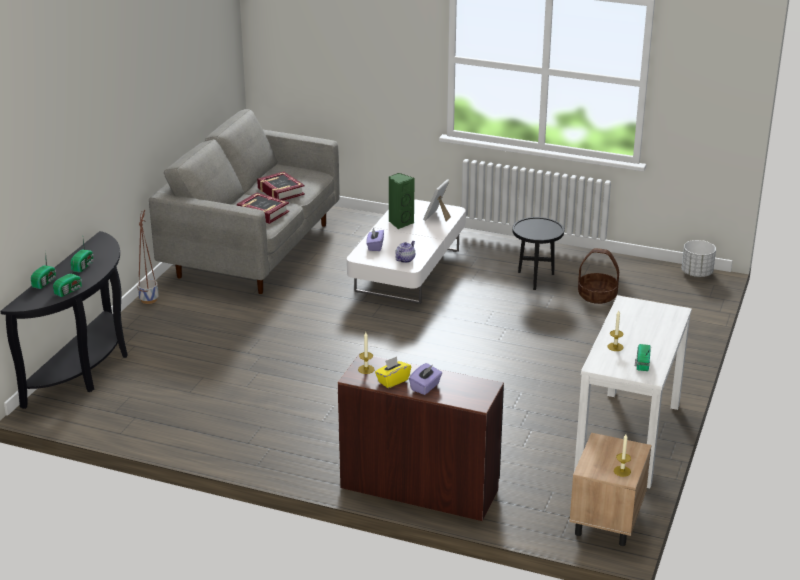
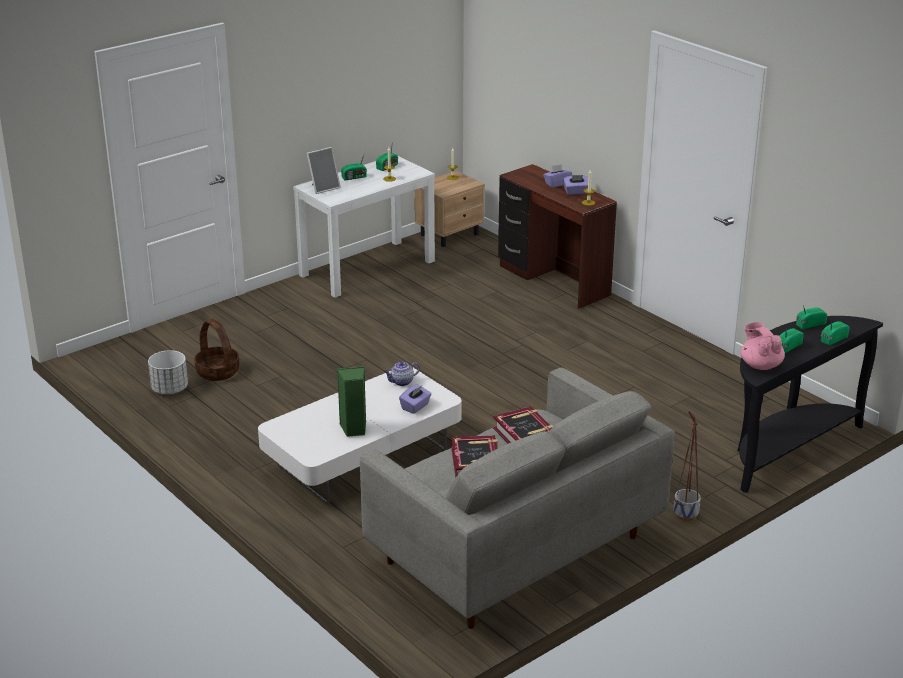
camera: 150 degrees left, 0 degrees up
yellow tissue box [375,356,411,388] -> purple tissue box [563,175,588,195]
picture frame [423,179,451,221] -> picture frame moved to [307,147,341,194]
black side table [513,217,564,290] -> none
white planter [682,240,716,277] -> white planter moved to [148,350,188,394]
none -> radio [341,152,367,181]
none -> pink teapot [741,322,785,370]

